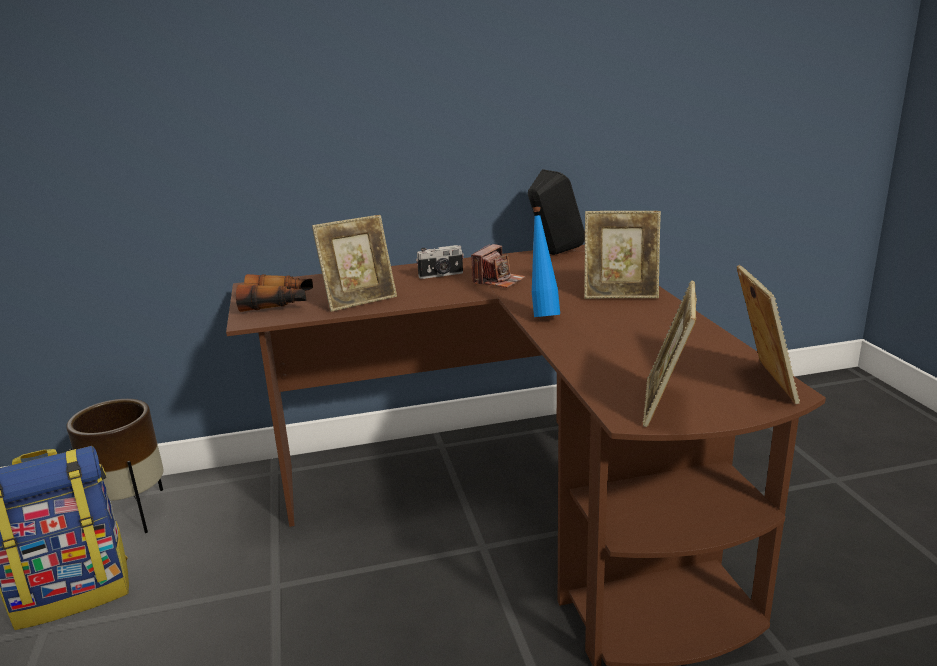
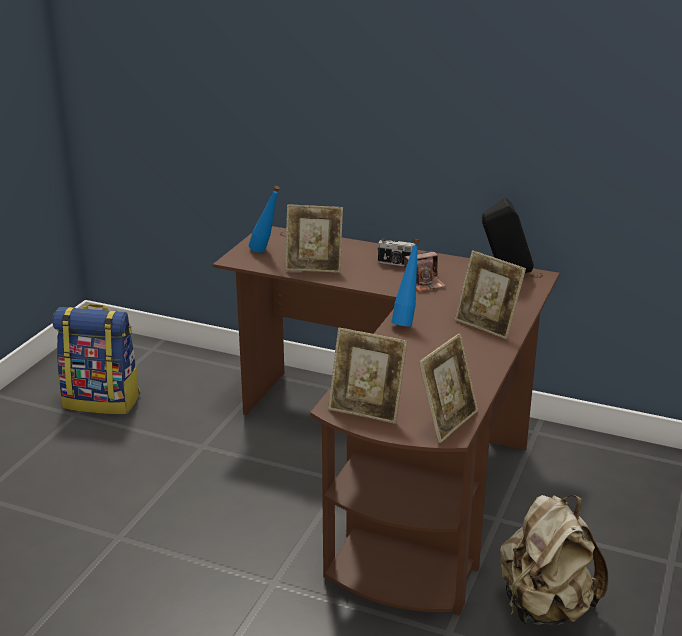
camera: 35 degrees right, 5 degrees up
brown planter [67,399,164,533] -> none
binoculars [236,274,313,312] -> blue bottle [249,186,280,253]
picture frame [642,280,697,427] -> picture frame turned 120 degrees counterclockwise [328,327,408,424]
none -> beige backpack [500,495,608,625]

